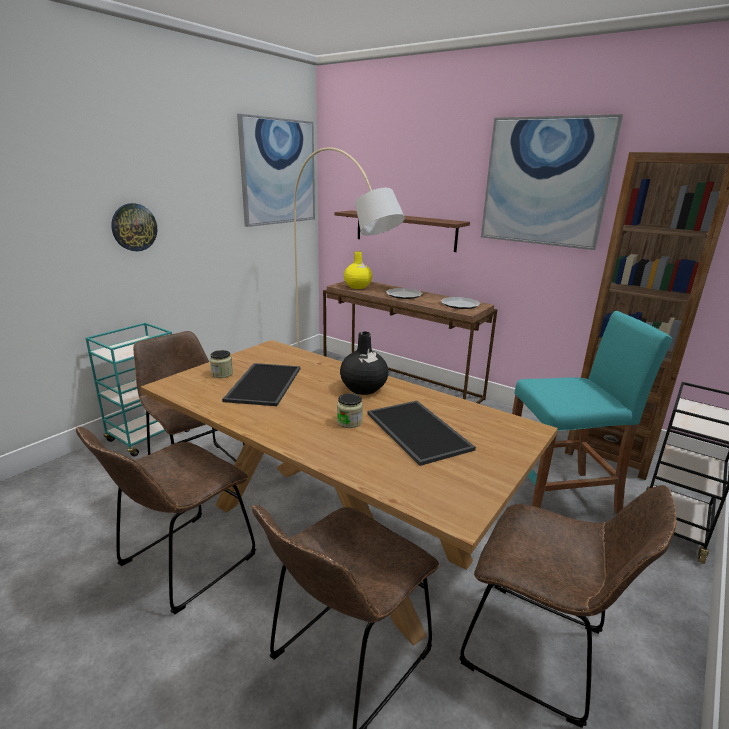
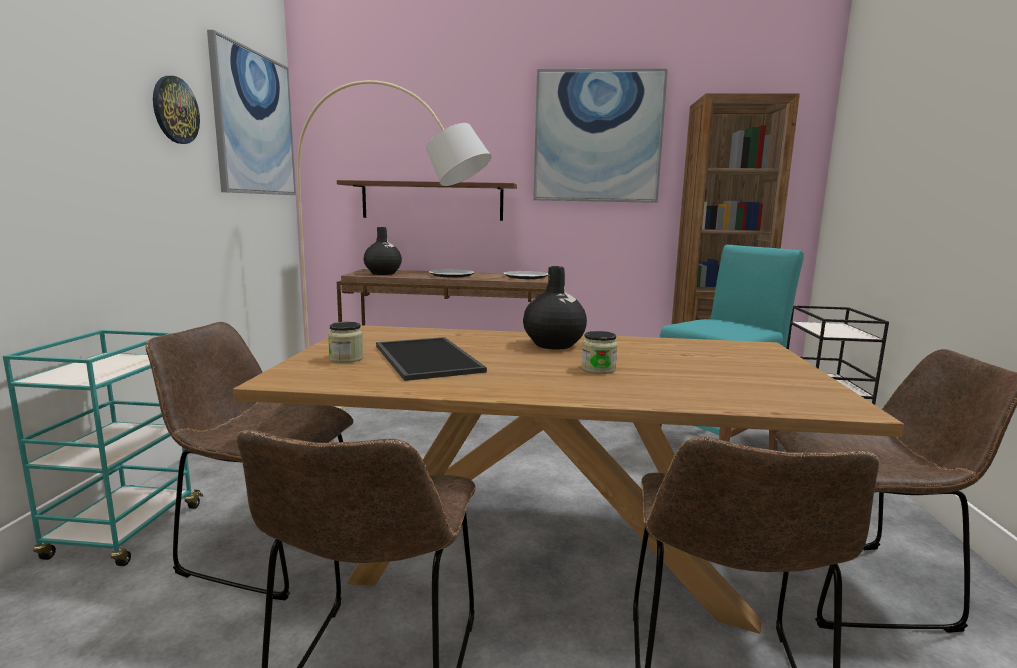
camera: 30 degrees left, 10 degrees down
wall clock [111,203,157,251] -> wall clock moved to [153,76,200,144]
yellow vase [344,251,372,289] -> black vase [363,227,402,275]
tray [368,401,476,466] -> none

